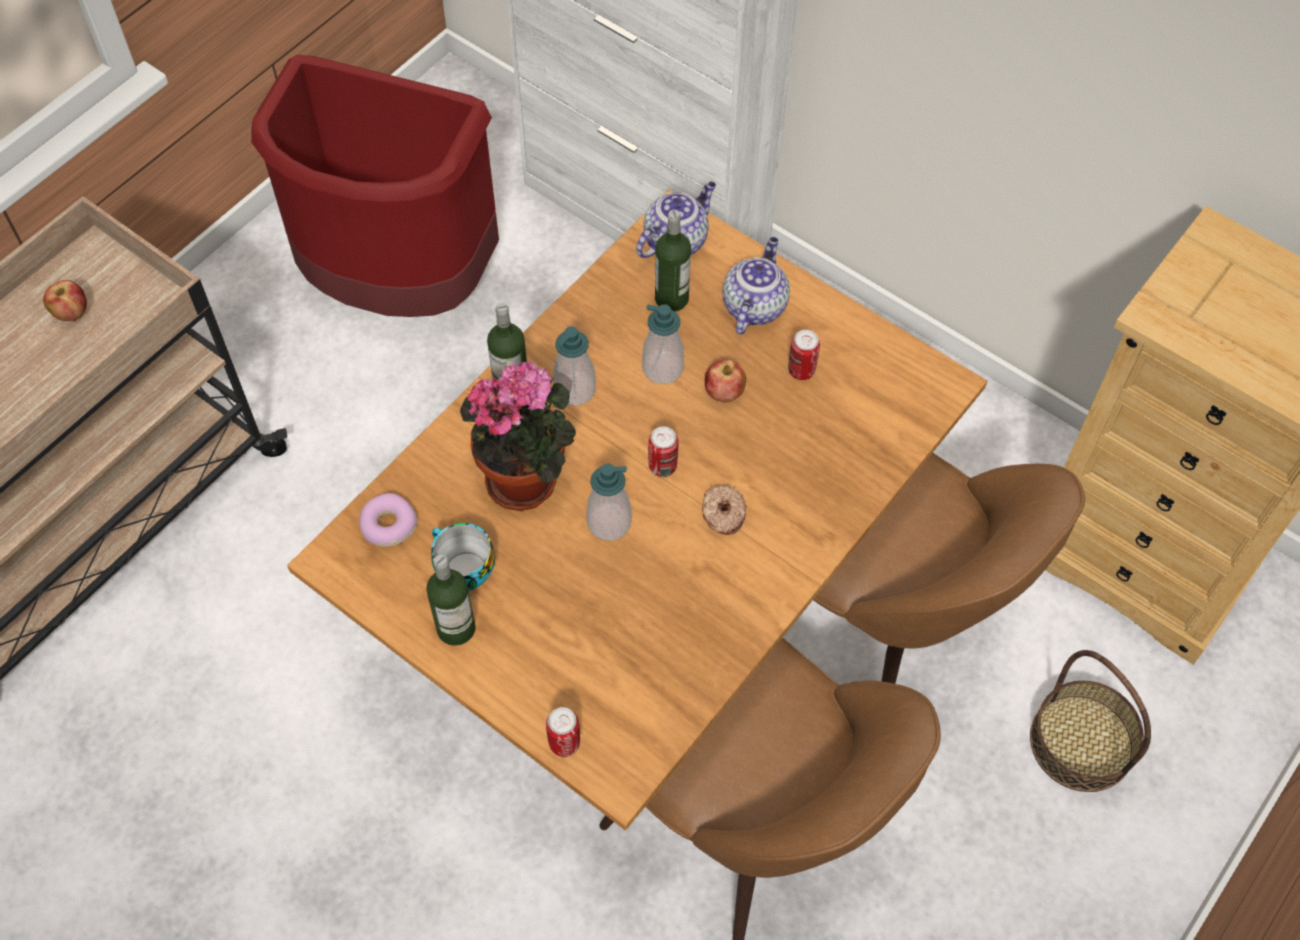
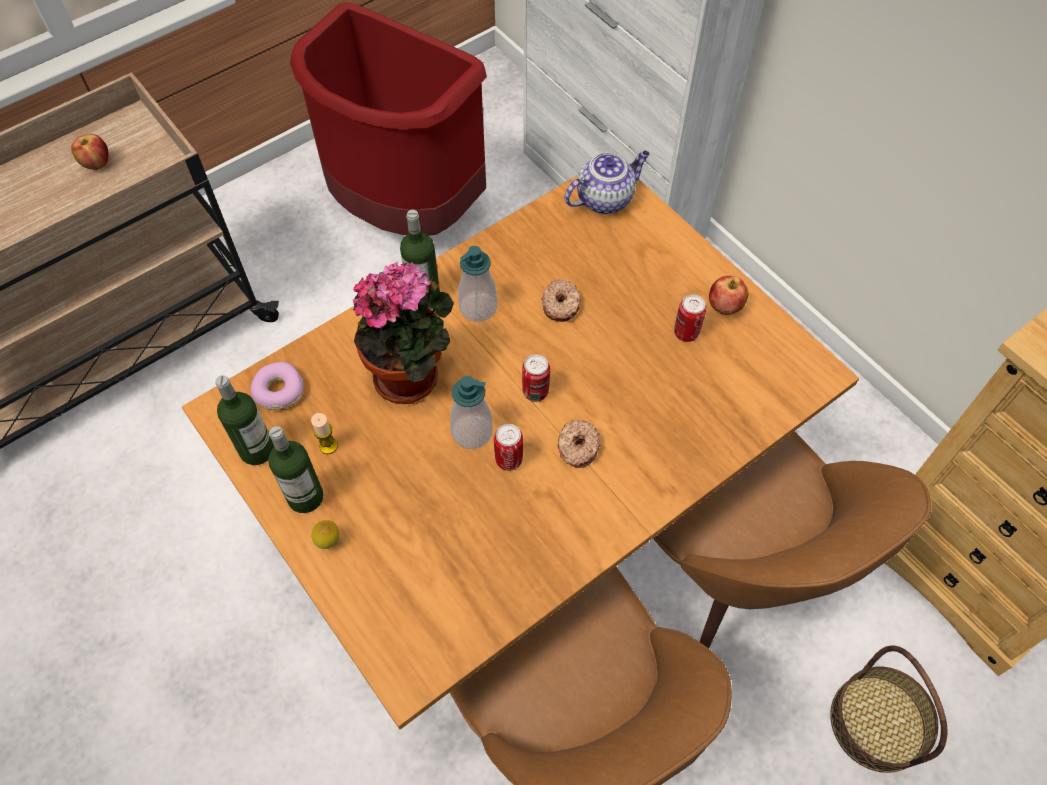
camera: 15 degrees right, 0 degrees up
cup [431,523,495,591] -> candle [311,413,338,454]
can [546,707,580,757] -> can moved to [494,424,523,471]
soap dispenser [642,304,684,384] -> donut [541,279,580,322]
bottle [655,210,691,312] -> bottle moved to [215,375,274,465]
apple [705,360,746,403] -> apple moved to [709,276,748,315]
teapot [722,237,790,334] -> none
none -> lemon [312,520,339,549]

